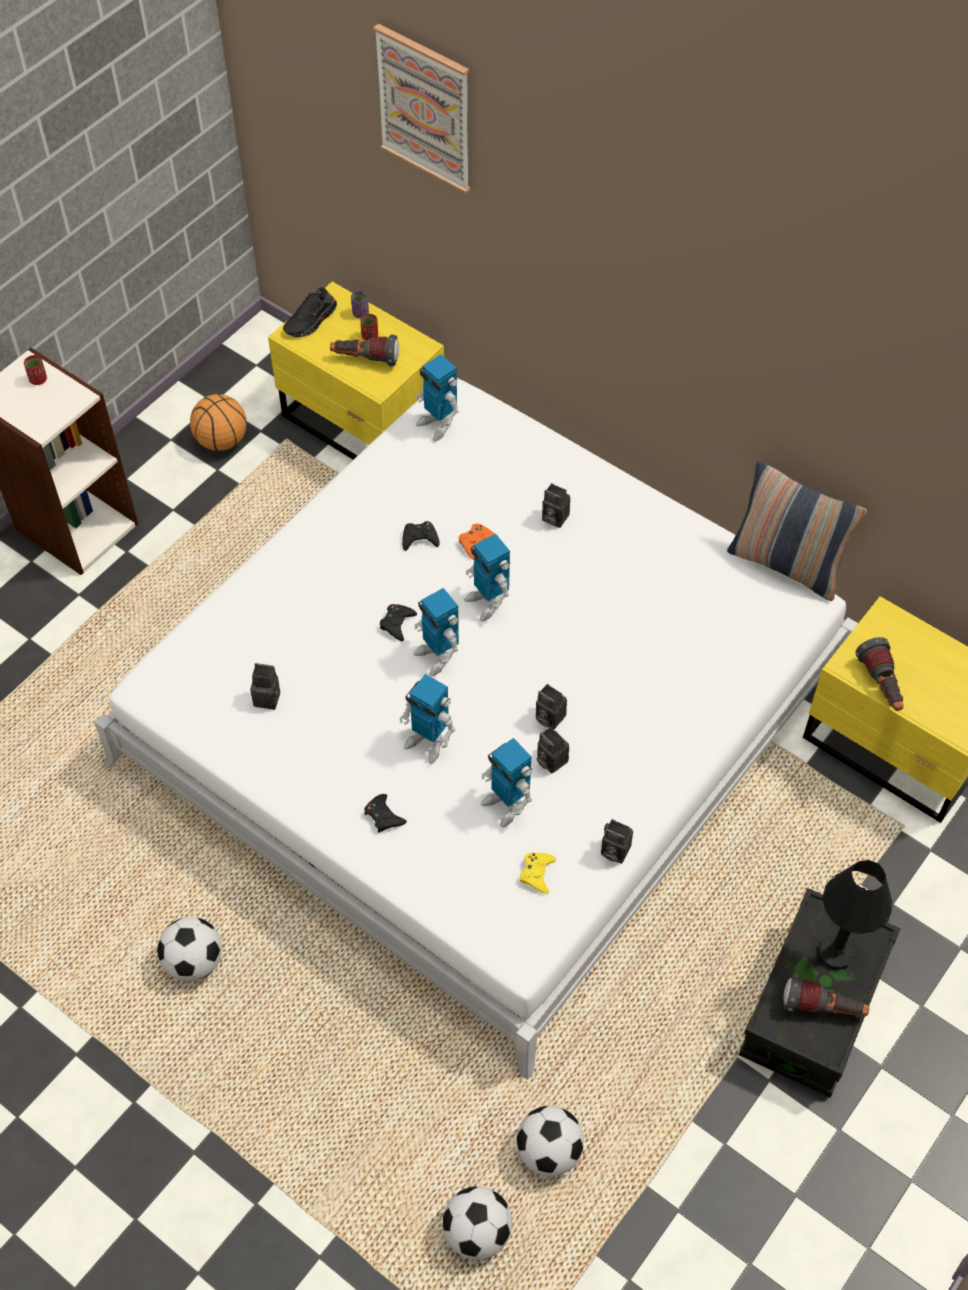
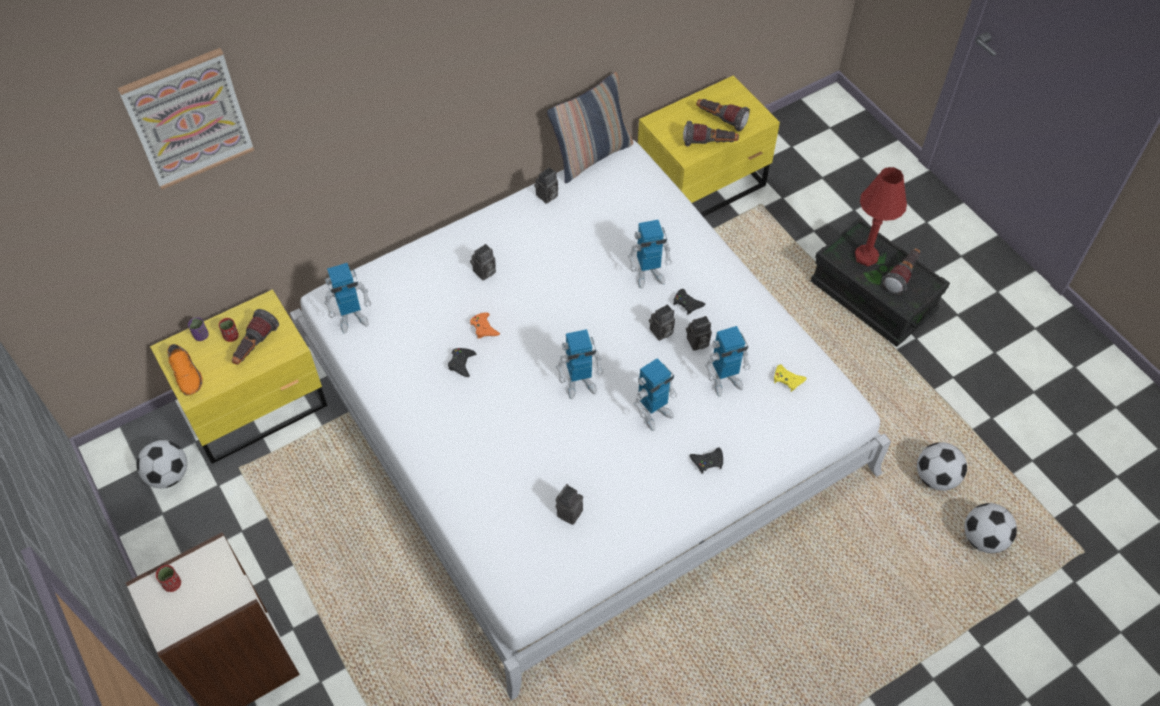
camera: 70 degrees left, 0 degrees up
football [157,917,222,981] -> football moved to [137,440,187,488]
basketball [190,394,247,451] -> none
black shoe [283,287,337,337] -> orange shoe [167,344,203,396]
black game controller [380,604,417,641] -> black game controller moved to [673,289,705,315]
toy robot [464,534,510,622] -> toy robot moved to [628,220,672,289]
camera [601,819,633,864] -> camera moved to [534,167,558,204]
black table lamp [819,860,893,970] -> red table lamp [855,167,907,266]
none -> flashlight [696,99,750,131]

